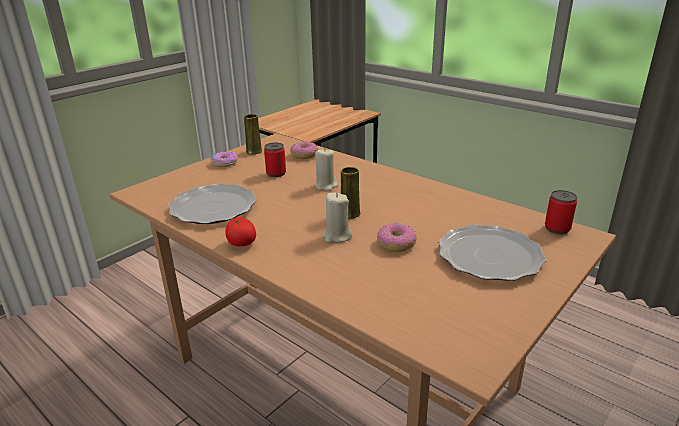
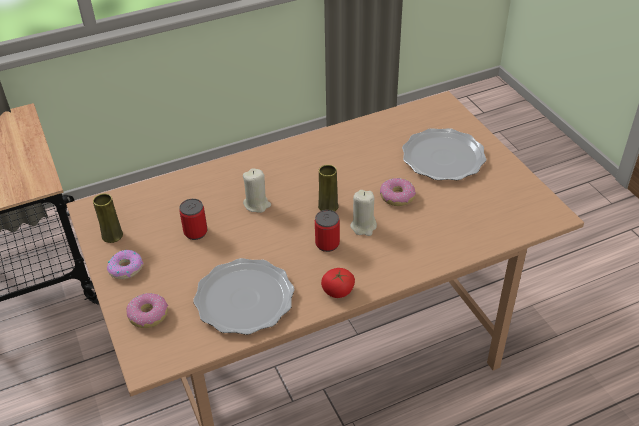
camera: 65 degrees left, 15 degrees up
donut [290,141,318,159] -> donut moved to [126,293,168,328]
can [545,190,577,234] -> can moved to [315,210,340,252]

